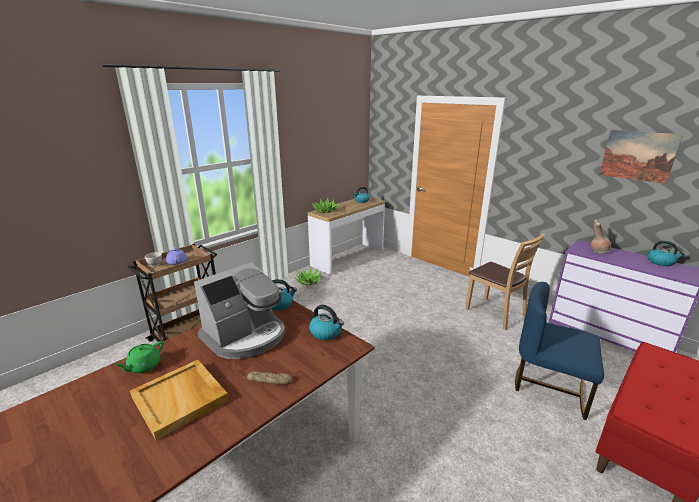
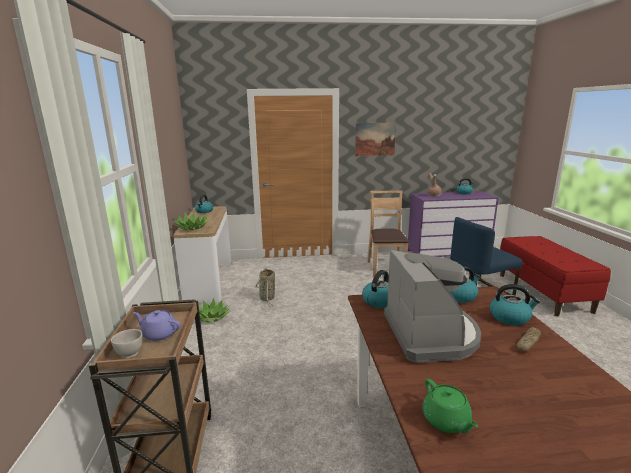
camera: 50 degrees left, 5 degrees down
beige tray [130,360,229,441] -> none
brown chair [465,233,545,330] -> brown chair turned 90 degrees counterclockwise [367,191,409,278]
picture [599,130,683,184] -> picture moved to [355,122,396,157]
none -> basket [255,268,275,308]
none -> kettle [490,284,540,326]

